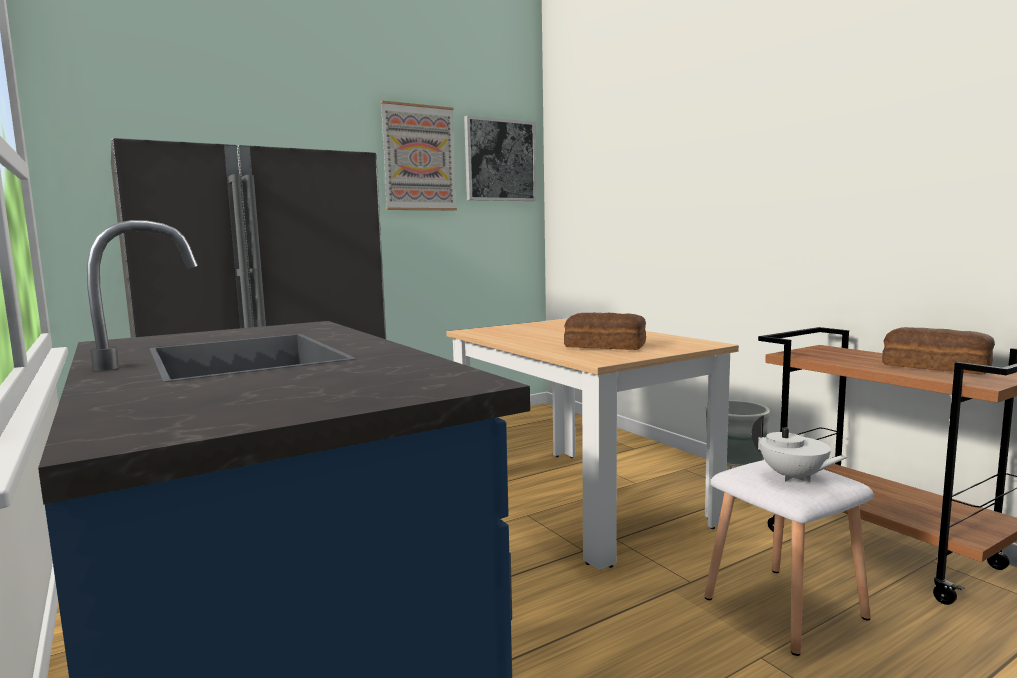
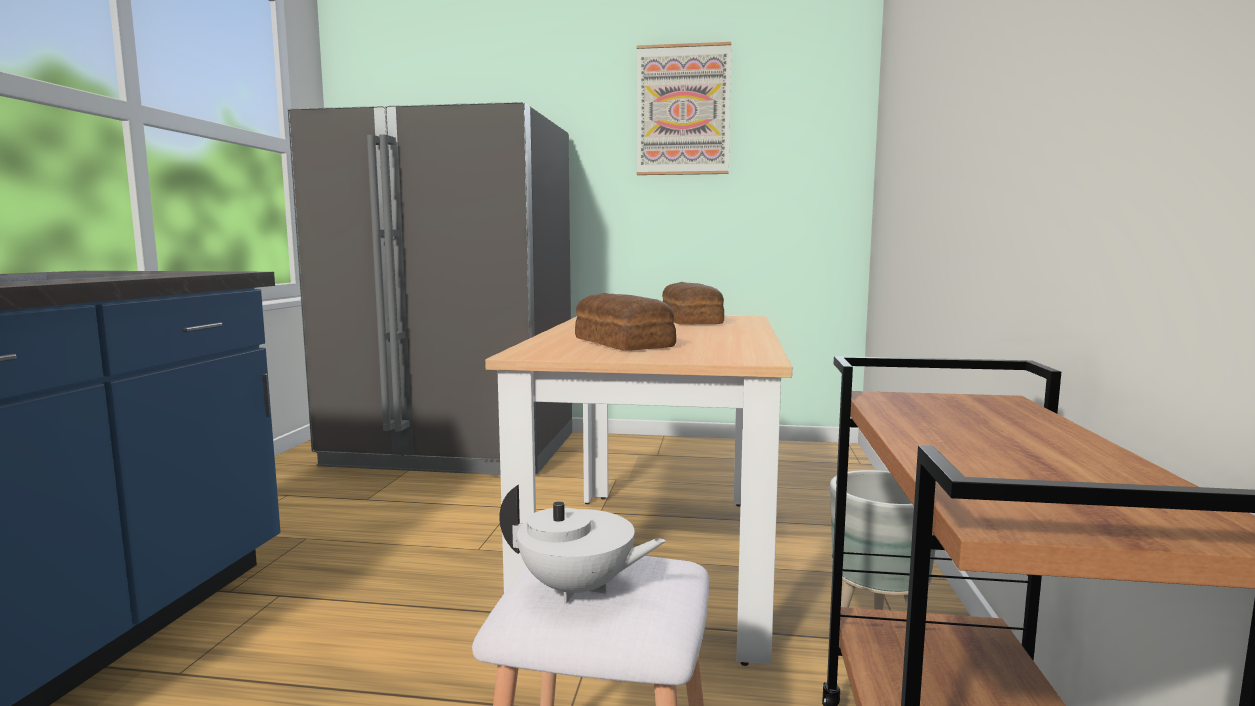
camera: 40 degrees right, 0 degrees up
picture [464,115,537,201] -> none
white teapot [752,416,848,482] -> white teapot turned 75 degrees counterclockwise [499,484,666,604]
bread [882,327,995,375] -> bread moved to [662,282,724,325]

